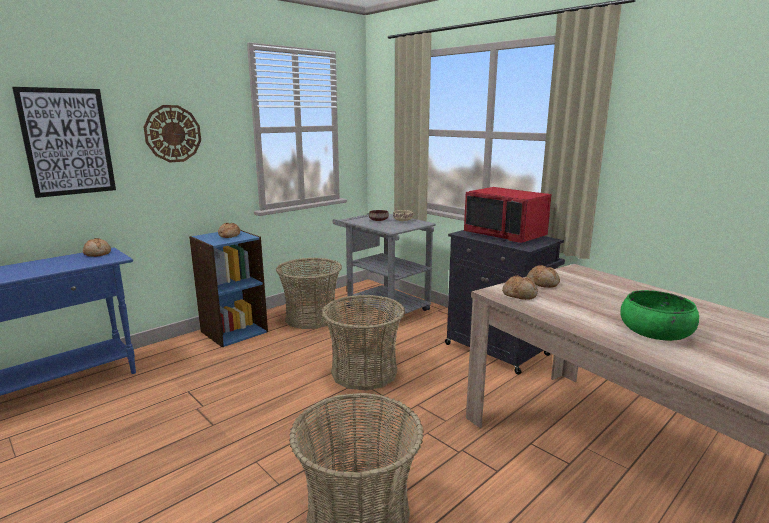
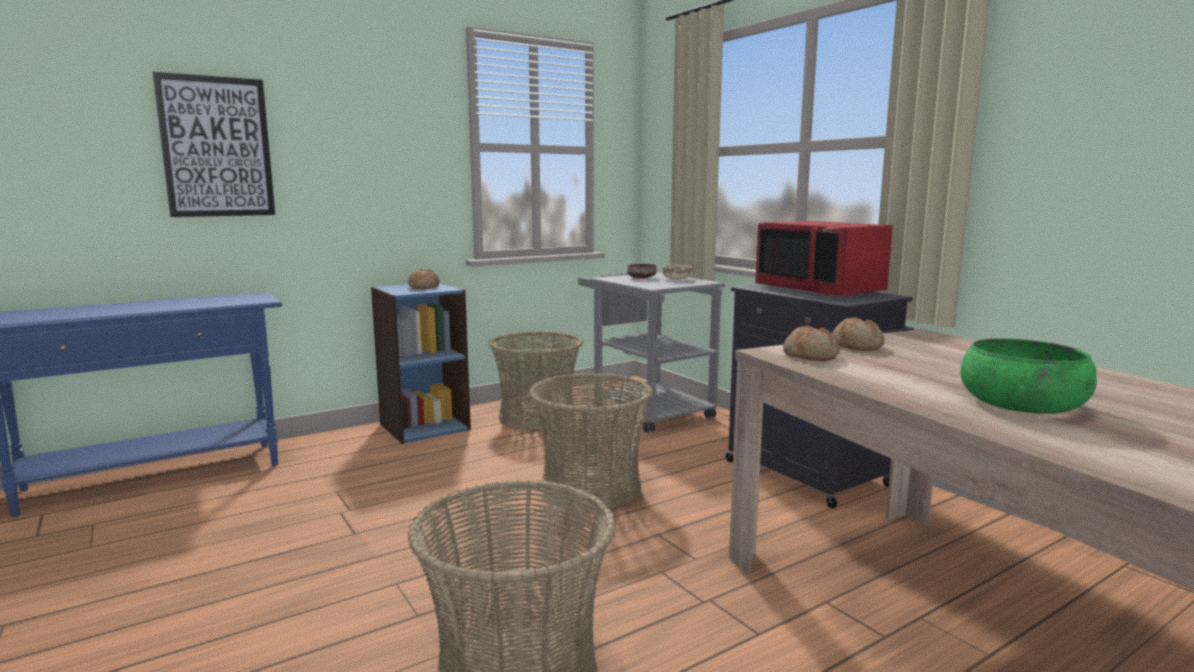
camera: 10 degrees right, 5 degrees down
bread [83,238,111,257] -> none
wall clock [144,105,201,162] -> none

